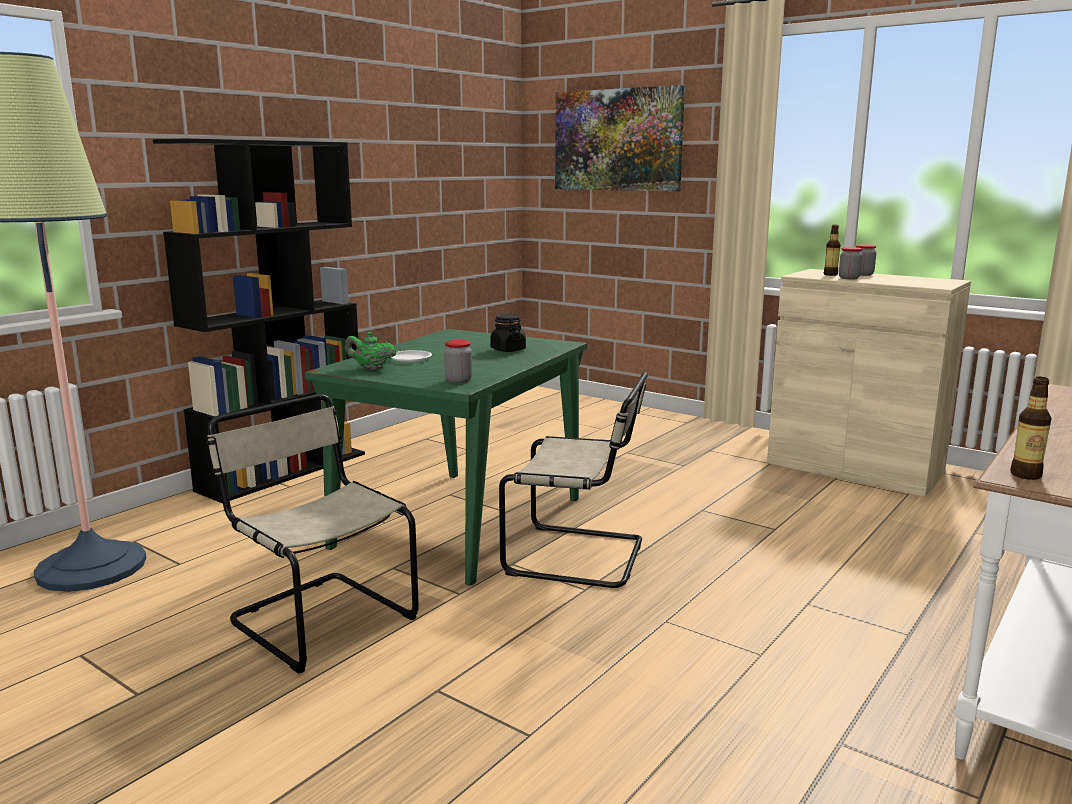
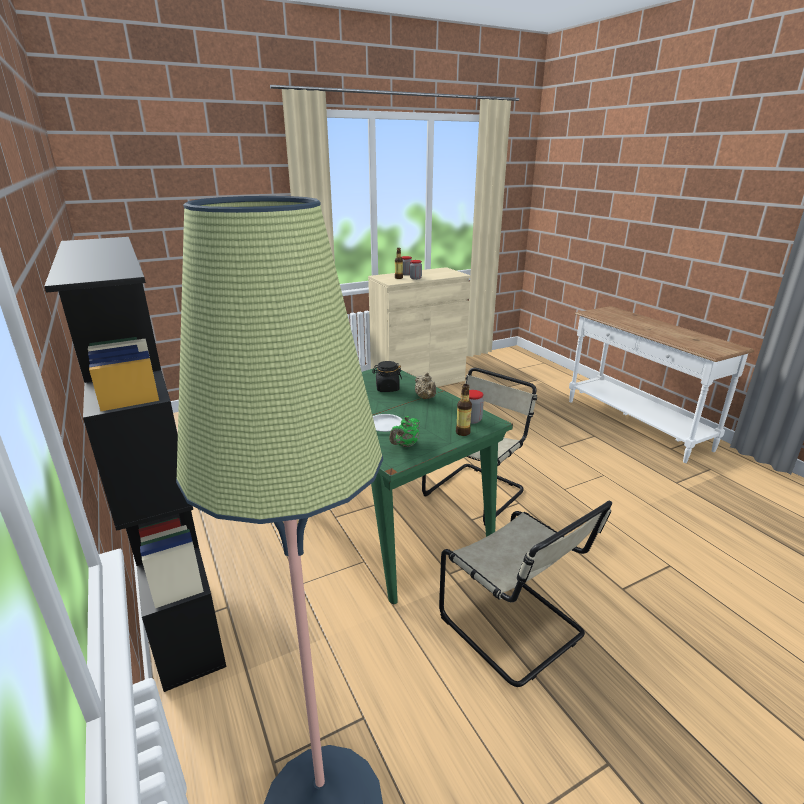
camera: 65 degrees left, 10 degrees up
beige chair [207,394,419,673] -> beige chair turned 105 degrees counterclockwise [439,501,612,687]
picture [555,85,685,192] -> none
bottle [1010,377,1052,480] -> bottle moved to [456,384,472,436]
none -> beige teapot [415,372,436,399]

